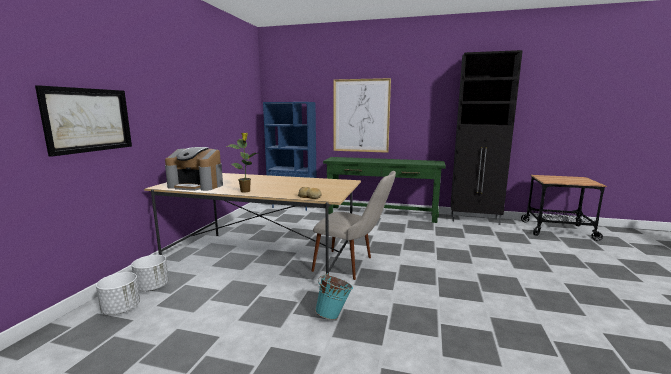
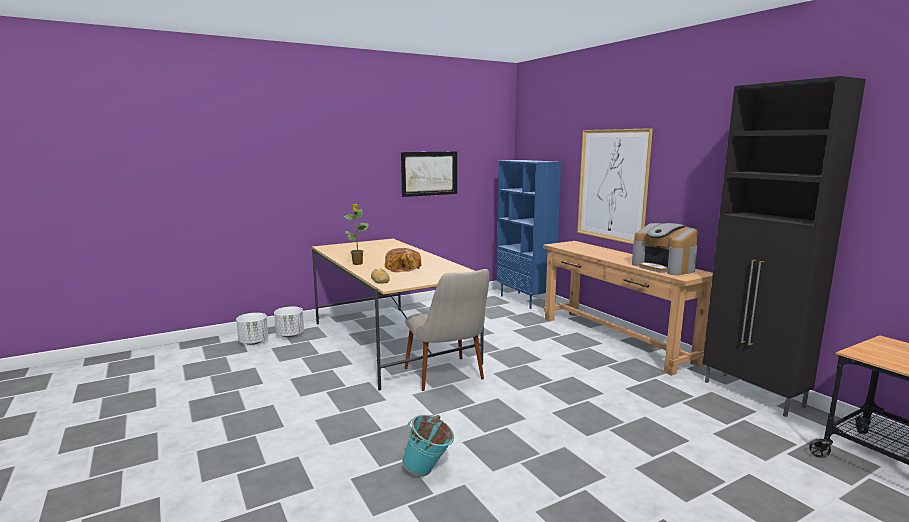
camera: 45 degrees right, 0 degrees up
picture [35,85,132,157] -> picture moved to [401,152,457,197]
coffee machine [165,147,223,191] -> coffee machine moved to [632,223,698,275]
turquoise bucket [315,273,353,320] -> turquoise bucket moved to [402,415,454,476]
green console table [323,157,446,223] -> brown console table [543,241,713,376]
none -> bread [384,248,421,273]

